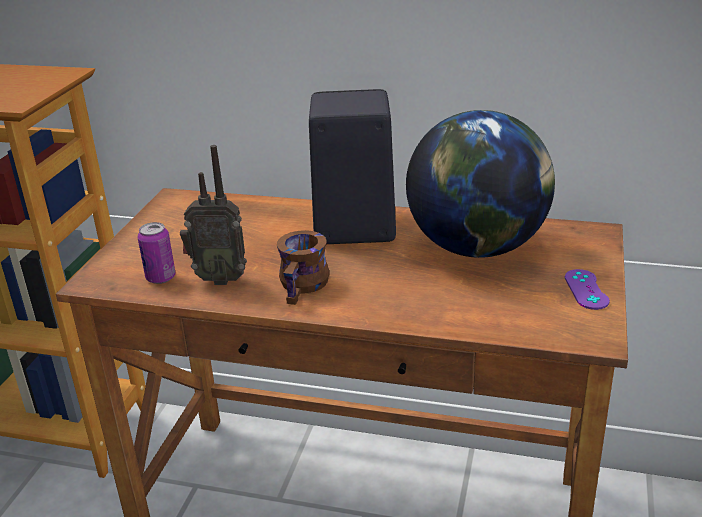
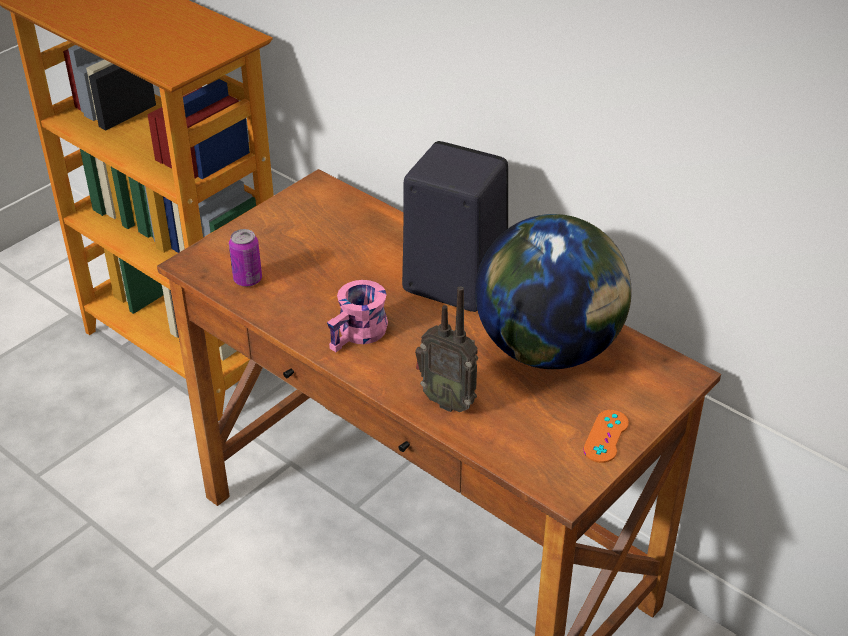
camera: 25 degrees right, 10 degrees up
radio [180,145,247,285] -> radio moved to [415,286,478,412]
brown mug [277,230,329,305] -> pink mug [327,280,388,352]
purple game controller [565,269,610,310] -> orange game controller [583,410,629,463]

